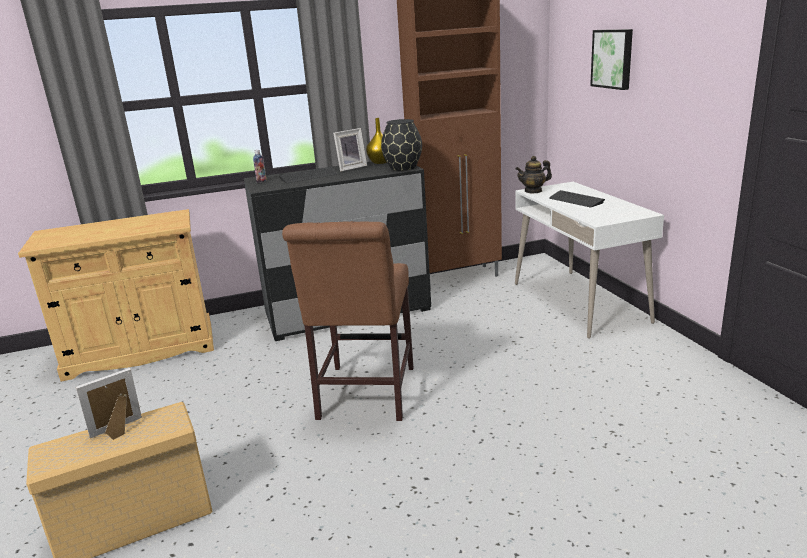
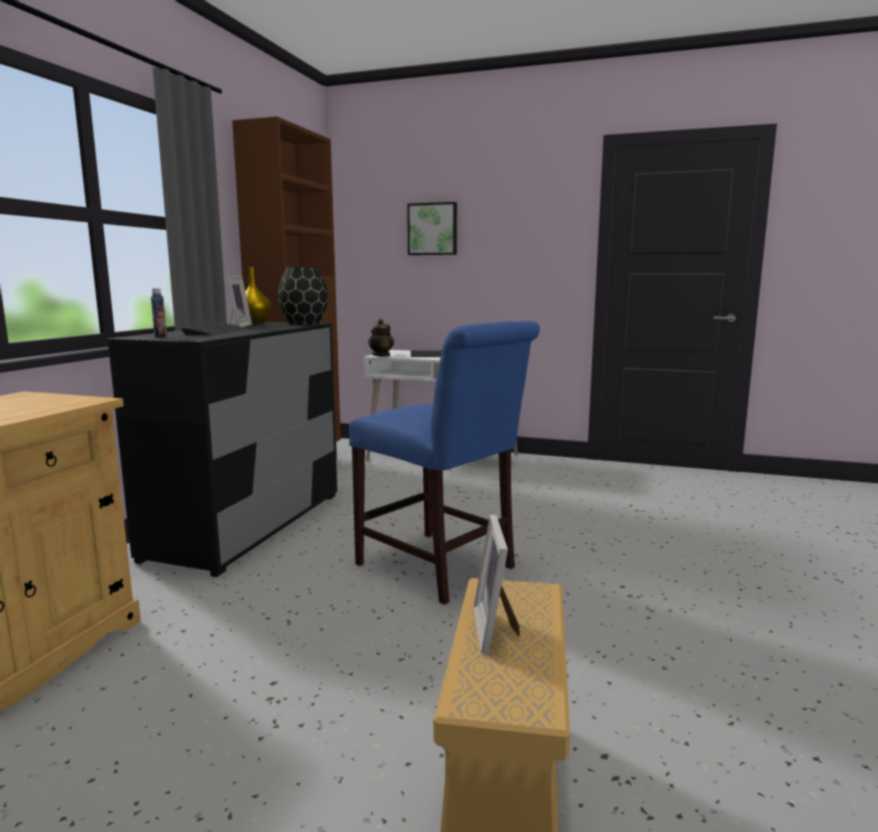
camera: 55 degrees left, 10 degrees down
brown chair [282,221,414,421] -> blue chair [349,321,540,605]

